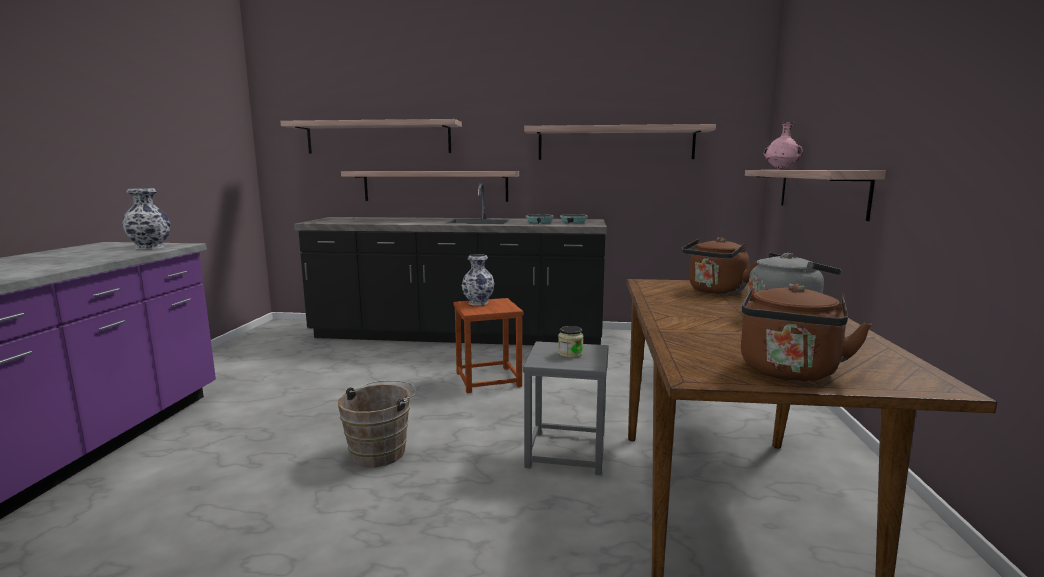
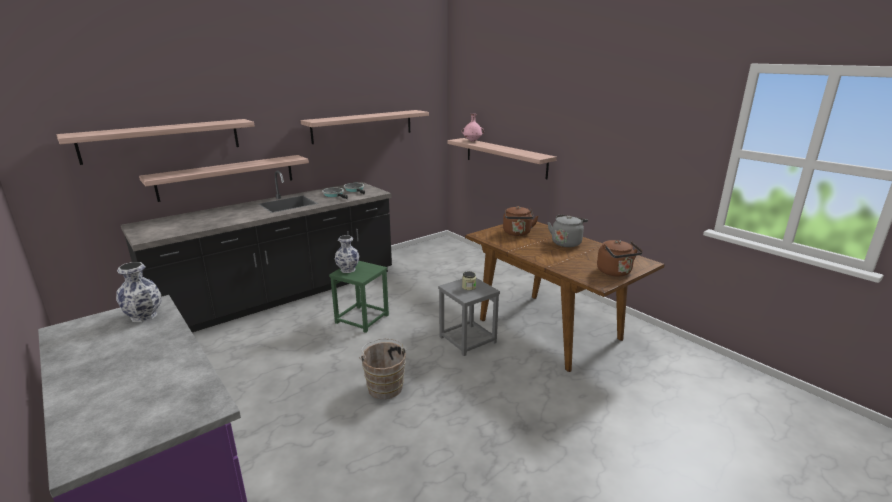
camera: 45 degrees left, 10 degrees up
brown stool [453,298,524,393] -> green stool [329,261,389,333]

